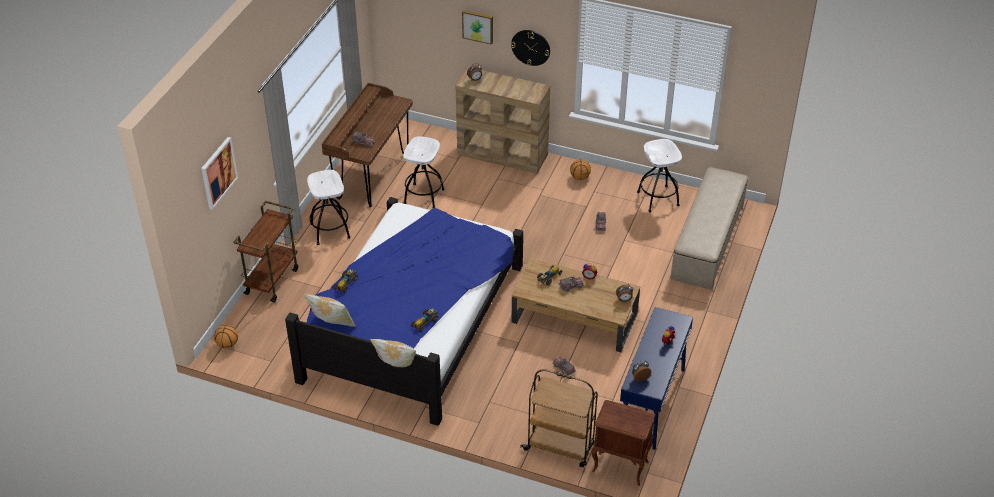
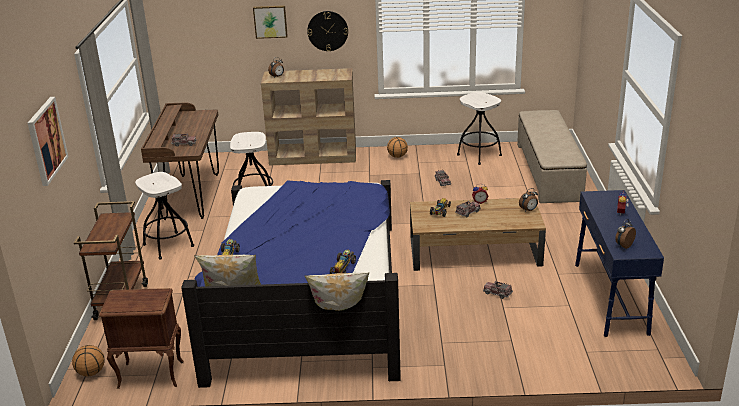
camera: 20 degrees left, 15 degrees down
brown cart [520,369,598,467] -> none
brown nightstand [591,400,655,486] -> brown nightstand moved to [99,288,184,389]

